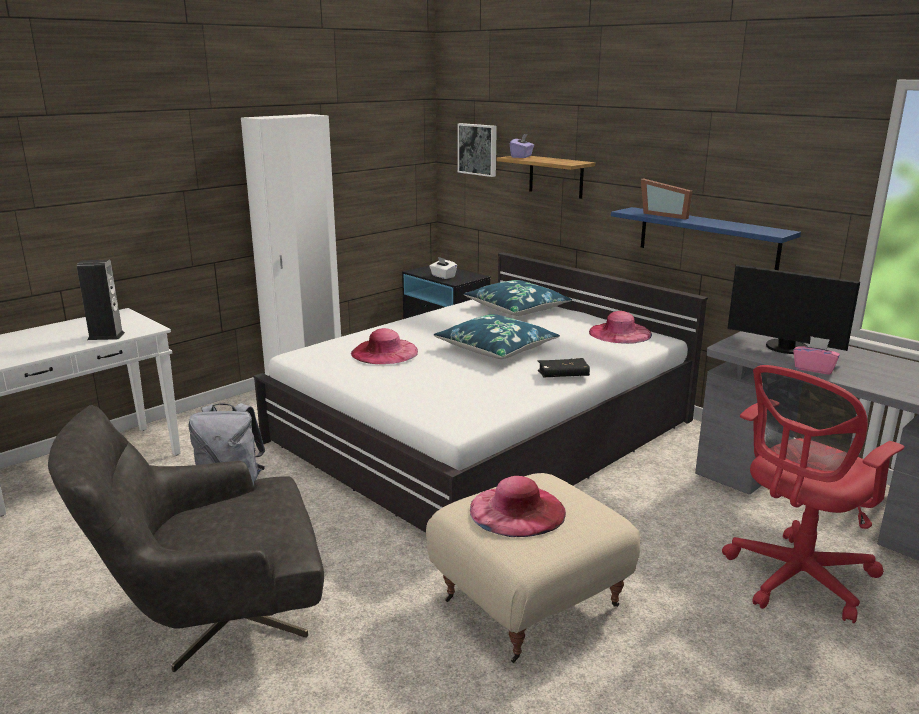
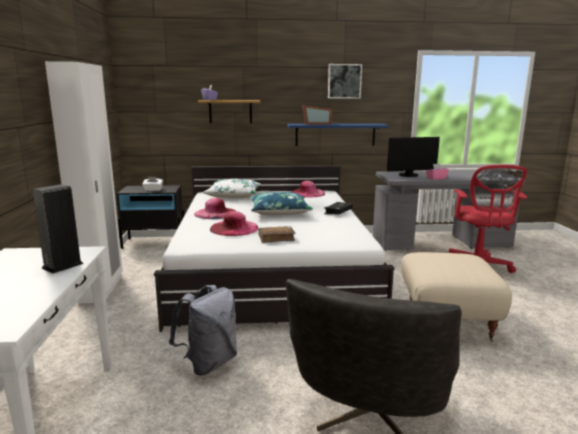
camera: 50 degrees left, 5 degrees down
picture [458,123,497,177] -> picture moved to [328,64,362,99]
blue pillow [464,280,572,316] -> white pillow [203,179,261,198]
pink hat [470,476,566,537] -> pink hat moved to [194,198,236,219]
none -> brown book [258,226,296,243]

